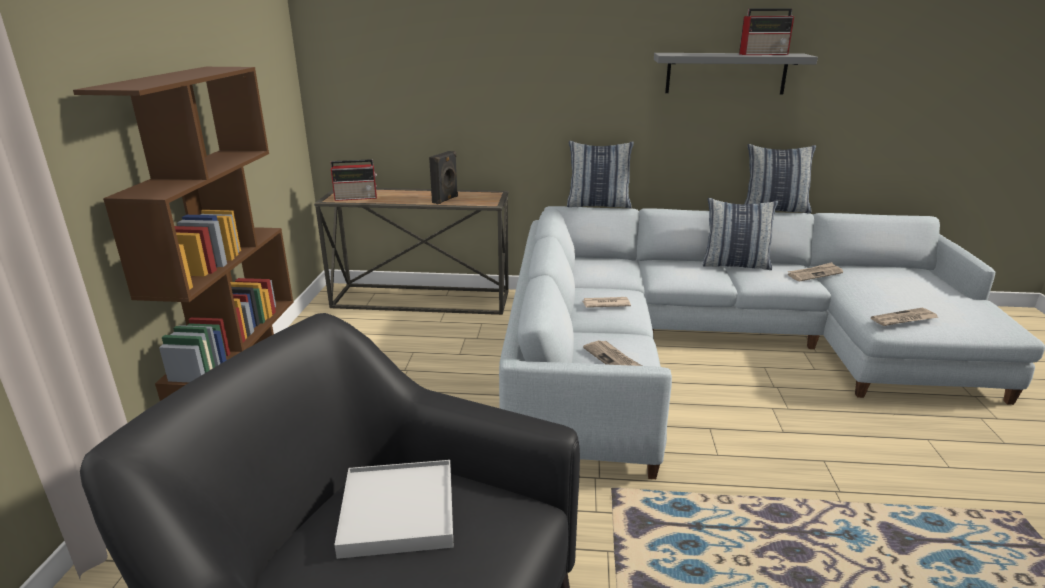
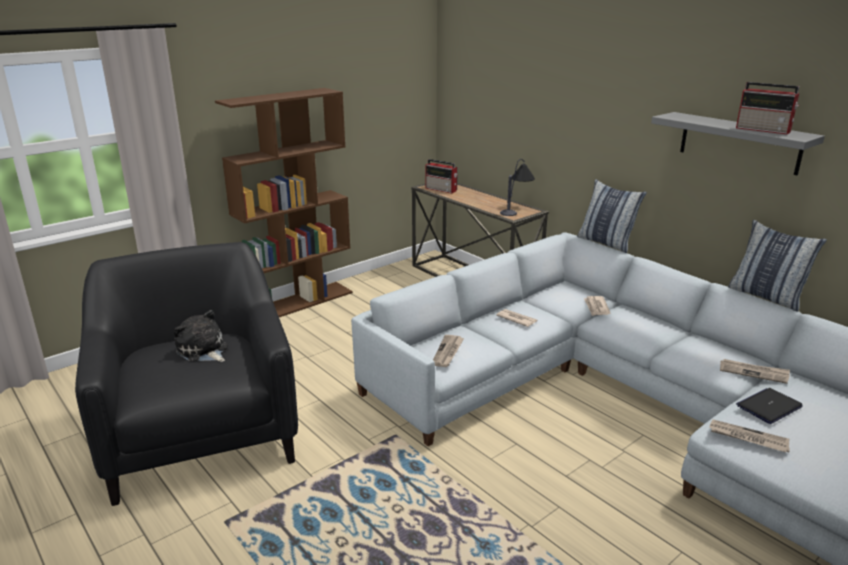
camera: 45 degrees right, 0 degrees up
white tray [335,460,454,559] -> plush toy [174,310,228,362]
black speaker [429,151,458,204] -> none
pillow [703,198,778,270] -> none
none -> table lamp [500,159,535,216]
none -> newspaper [584,296,610,316]
none -> laptop [736,388,803,424]

